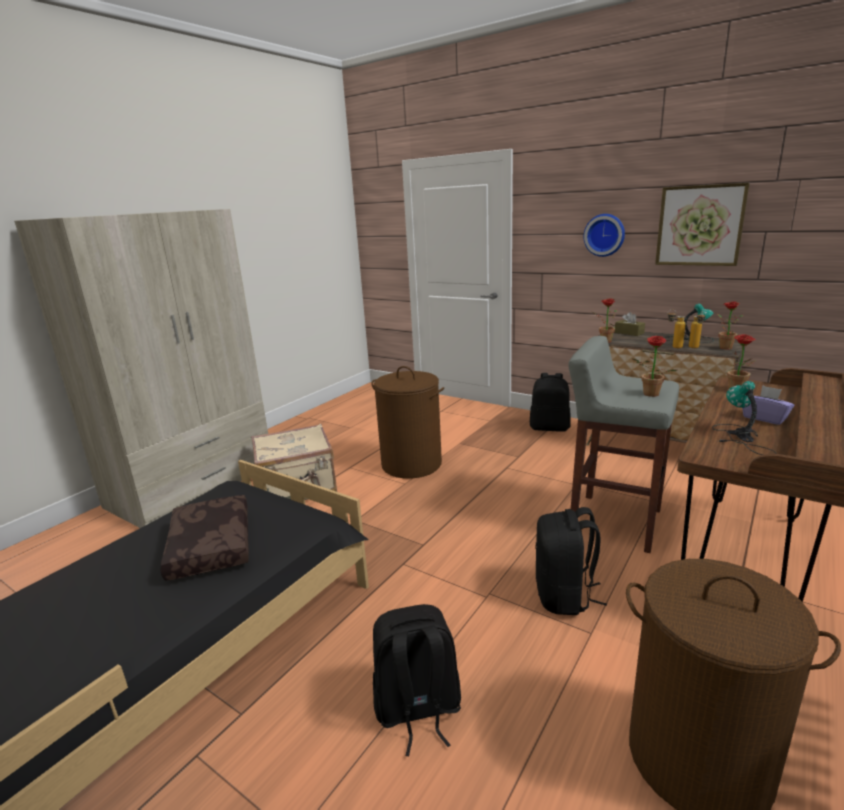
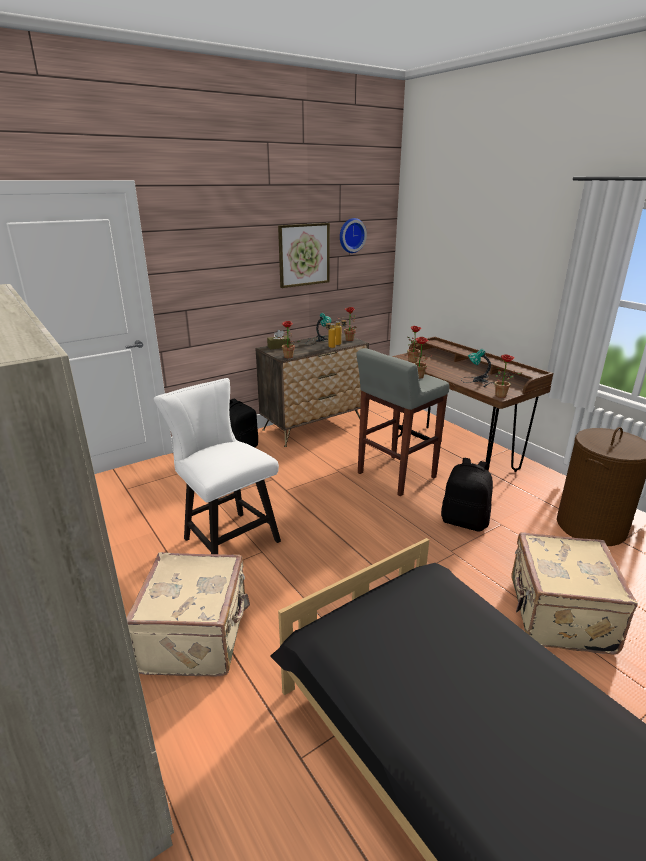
camera: 70 degrees left, 5 degrees up
brown pillow [161,495,249,581] -> none
brown laundry basket [372,366,444,478] -> white chair [154,378,281,554]
black backpack [373,604,461,756] -> beige suitcase [511,532,637,654]
wall clock [583,214,625,257] -> wall clock moved to [340,218,367,253]
purple tissue box [742,385,795,425] -> none
none -> potted plant [495,354,523,398]

